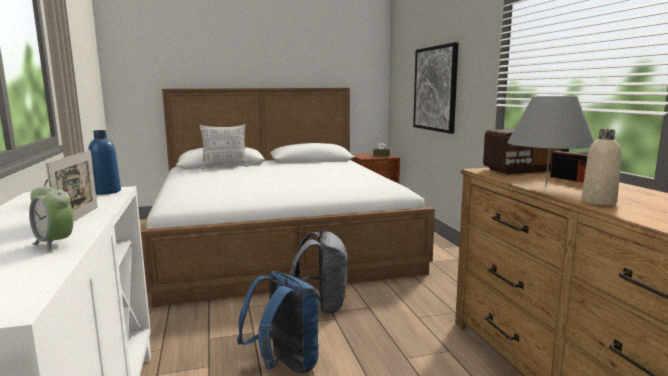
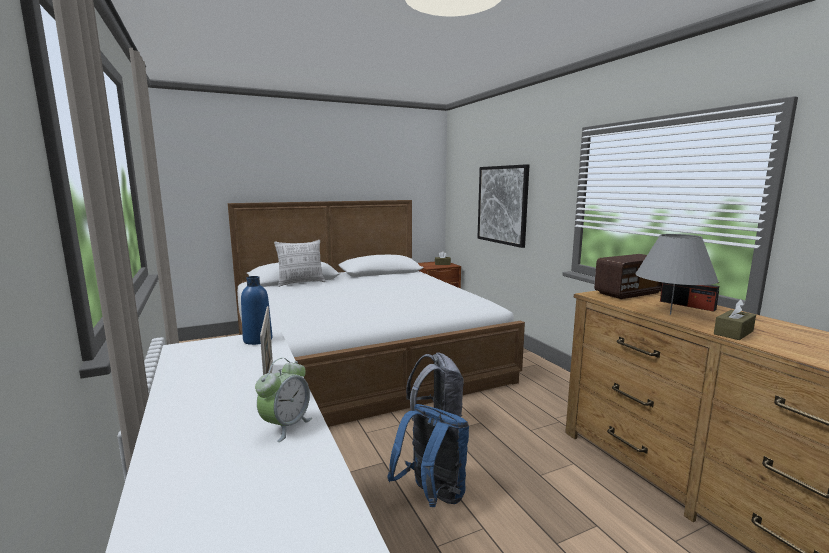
camera: 10 degrees left, 0 degrees up
alarm clock [29,179,73,253] -> alarm clock turned 90 degrees counterclockwise [255,358,312,442]
beige bottle [581,129,621,206] -> brown tissue box [714,299,756,340]

